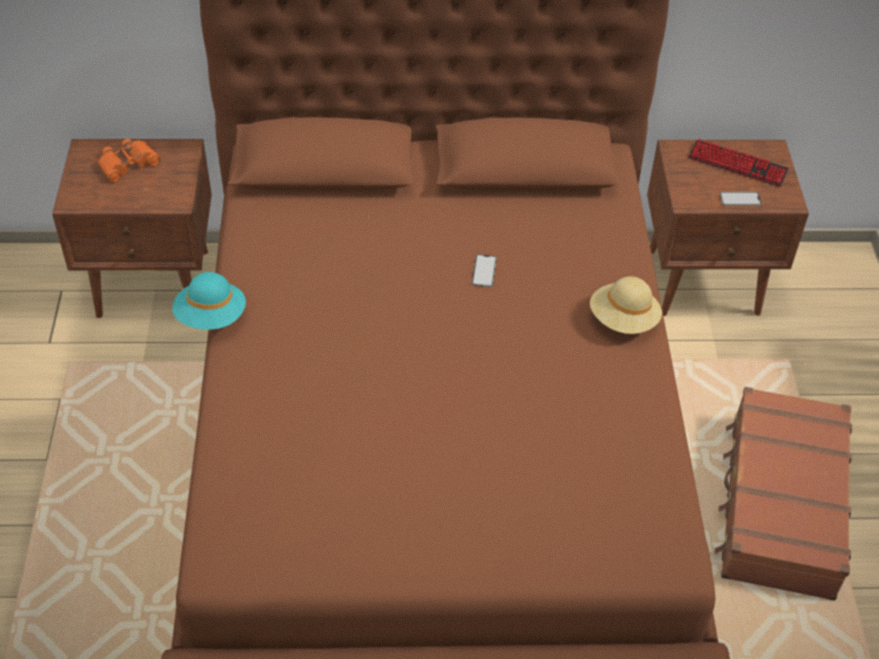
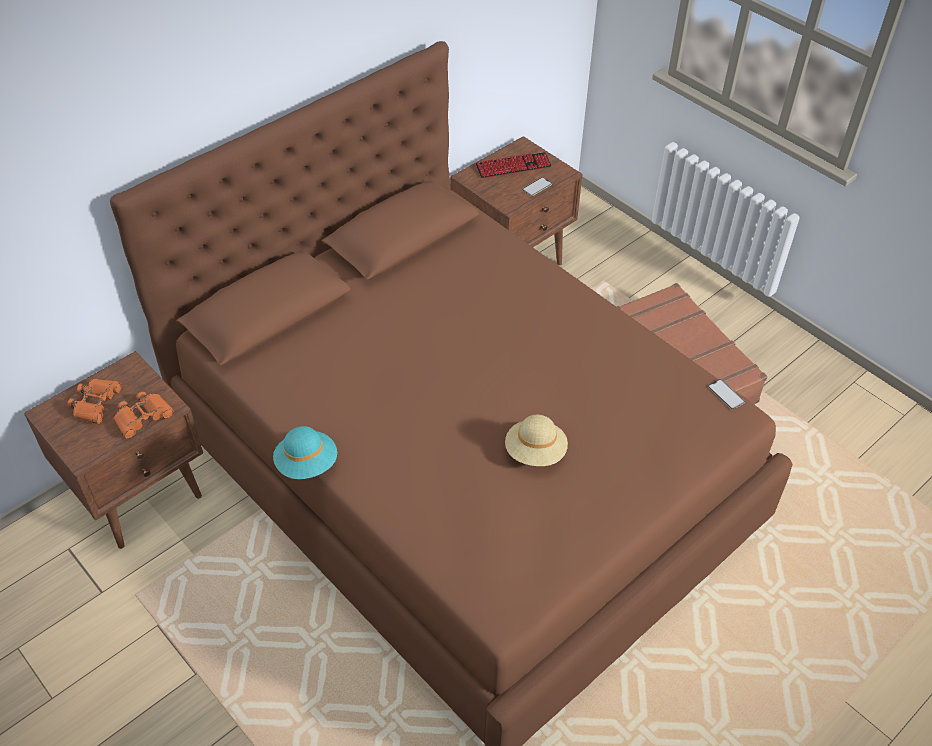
camera: 40 degrees left, 0 degrees up
phone [472,254,497,287] -> phone moved to [708,379,745,410]
beige hat [590,276,662,334] -> beige hat moved to [505,415,568,466]
none -> orange binoculars [114,392,174,439]

